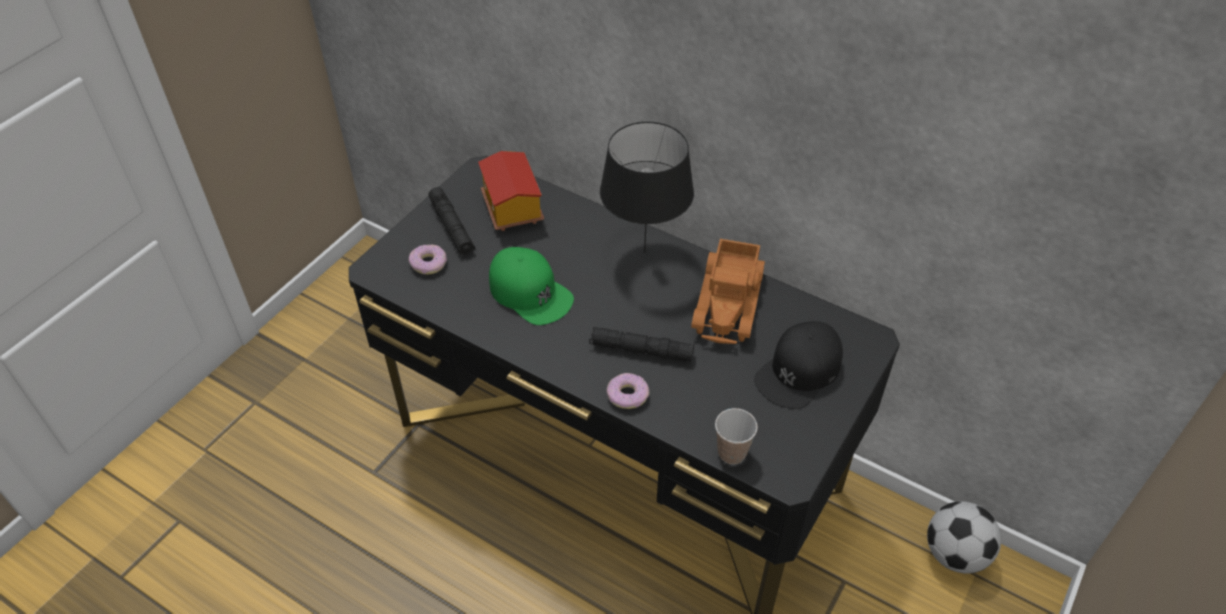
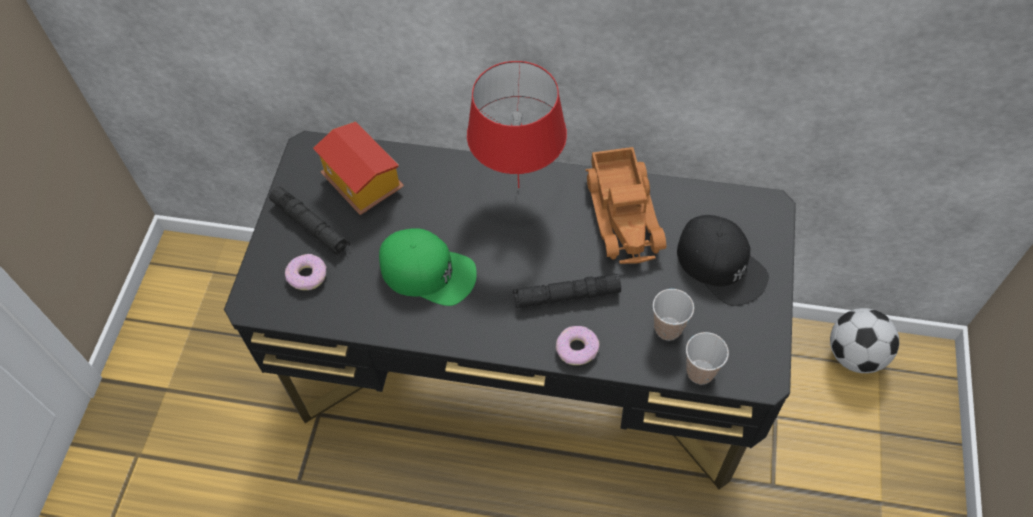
camera: 20 degrees left, 10 degrees up
black table lamp [600,122,694,253] -> red table lamp [467,61,567,188]
black cap [754,321,843,409] -> black cap turned 60 degrees counterclockwise [677,215,769,306]
none -> cup [653,289,694,340]

